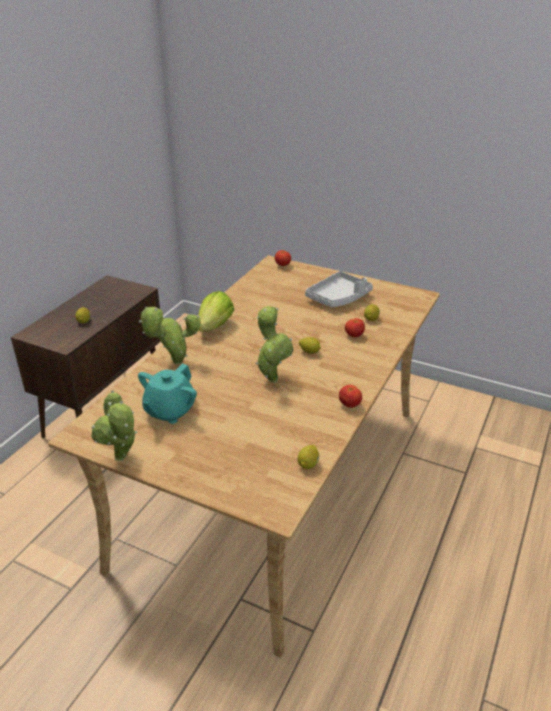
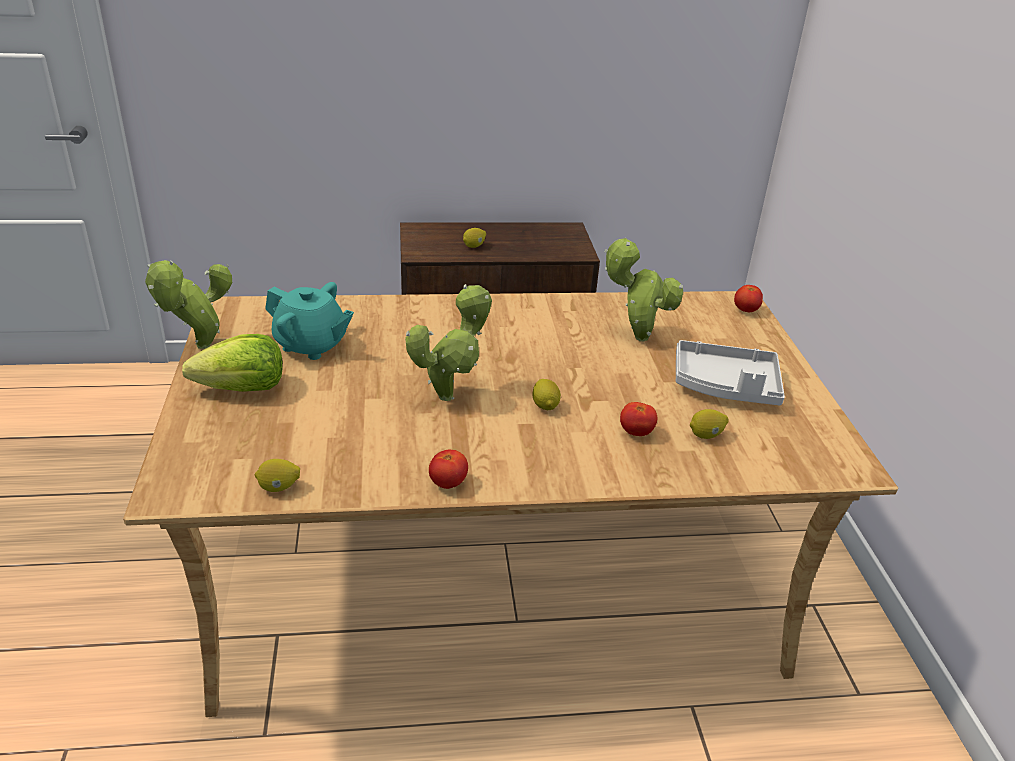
camera: 55 degrees right, 0 degrees up
turquoise teapot [138,363,197,424] -> turquoise teapot turned 150 degrees counterclockwise [265,282,354,360]
potted plant [139,307,201,364] -> potted plant moved to [604,238,683,341]
lettuce [198,291,234,332] -> lettuce moved to [182,334,283,392]

